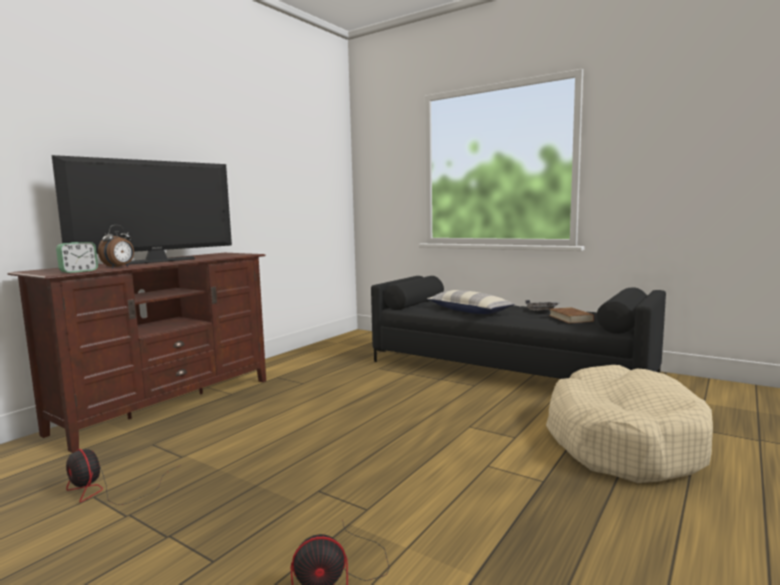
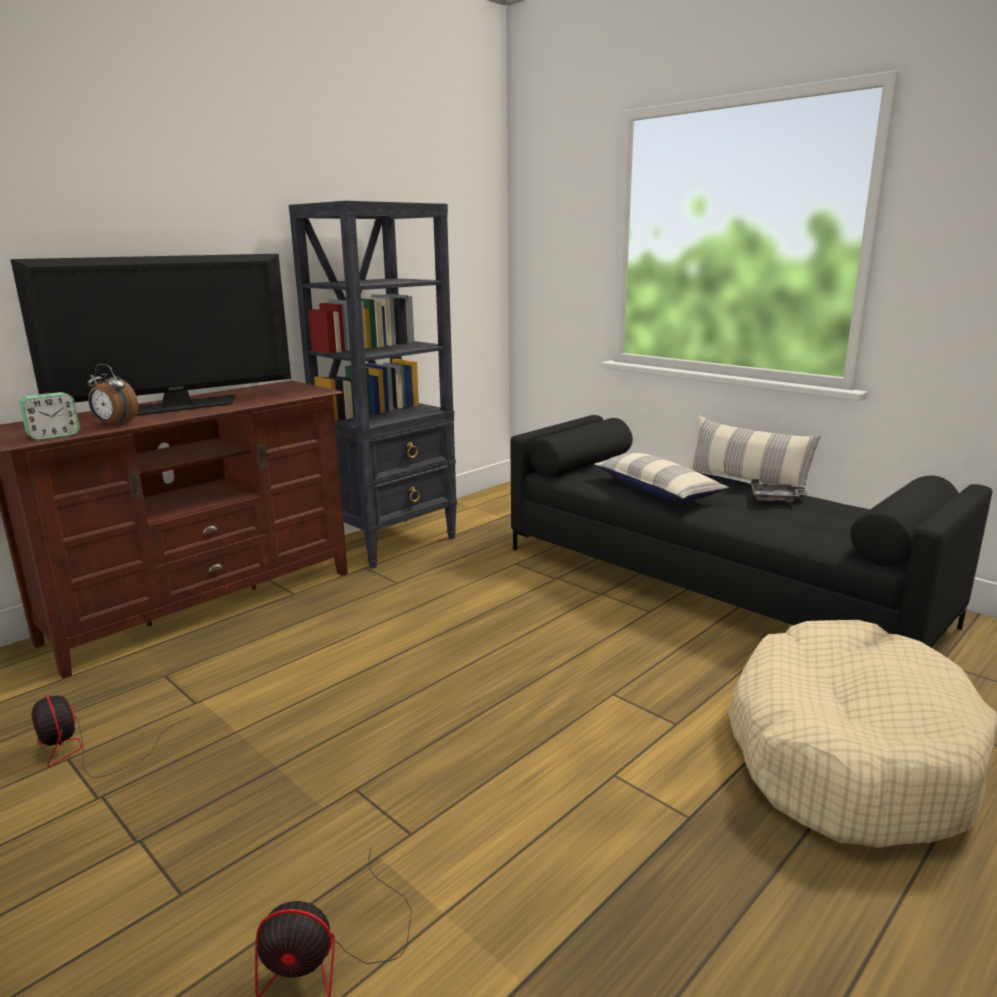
camera: 10 degrees right, 10 degrees up
alarm clock [98,225,134,268] -> alarm clock turned 75 degrees clockwise [87,364,138,426]
brown book [549,307,594,324] -> none
none -> black bookcase [289,201,457,569]
none -> pillow [687,416,821,495]

